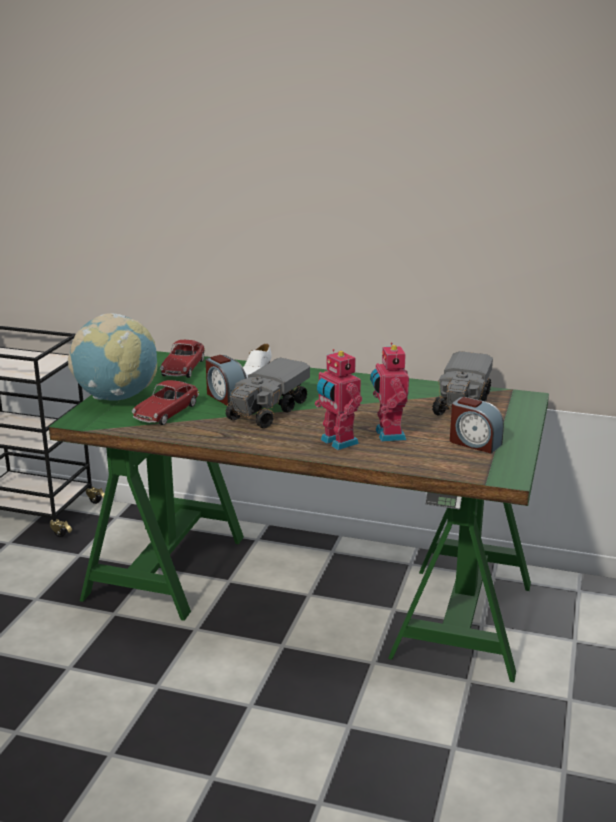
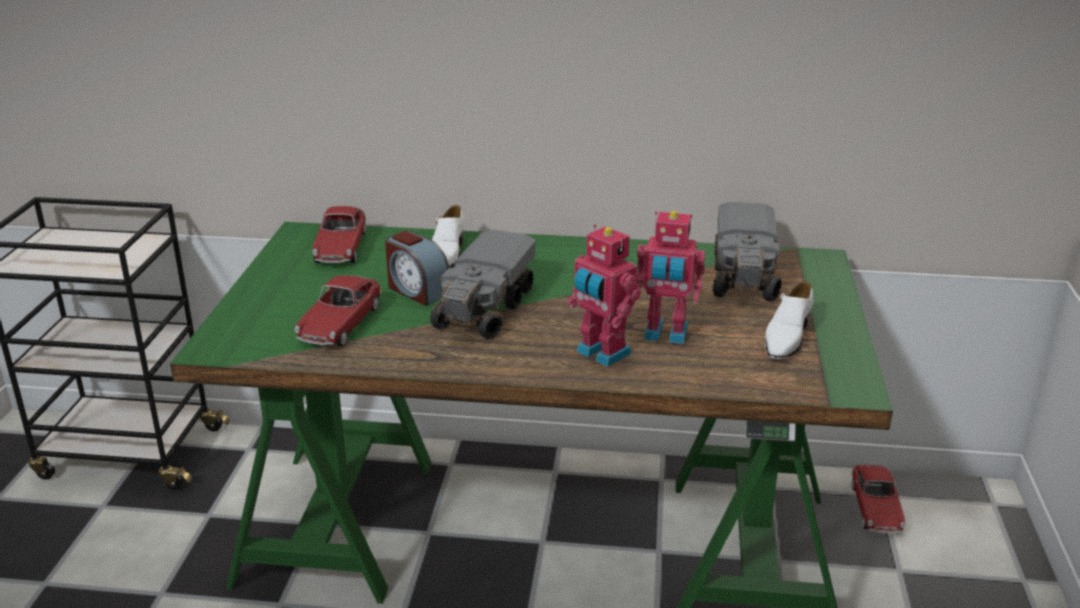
camera: 10 degrees left, 5 degrees up
globe [68,313,157,401] -> none
toy robot [370,343,409,442] -> toy robot turned 60 degrees counterclockwise [637,211,705,344]
alarm clock [450,397,504,454] -> white shoe [765,282,813,359]
none -> toy car [851,464,905,534]

